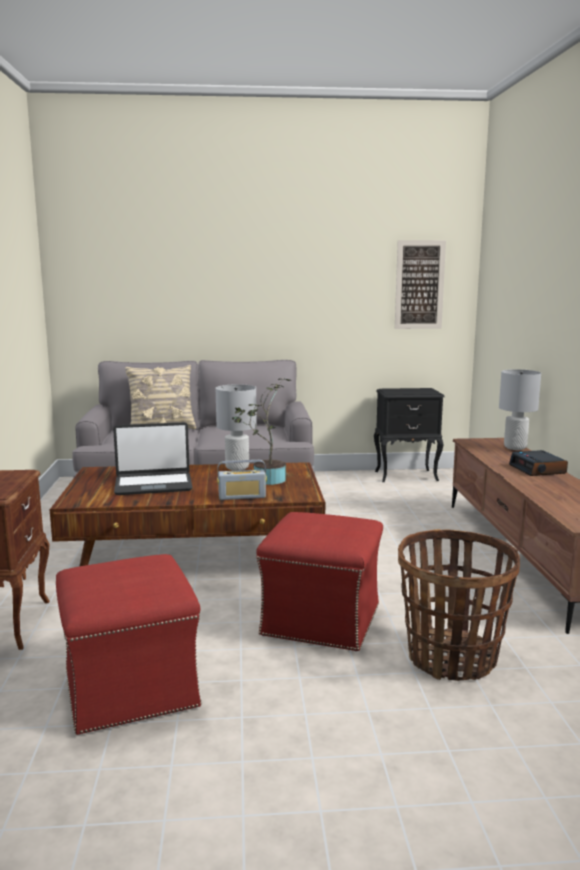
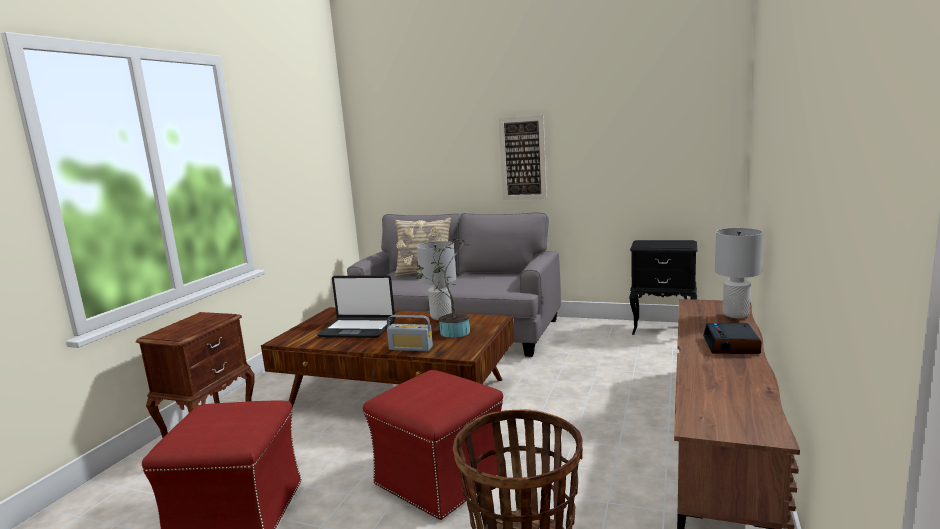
camera: 25 degrees right, 0 degrees up
picture [395,240,446,329] -> picture moved to [498,115,547,200]

